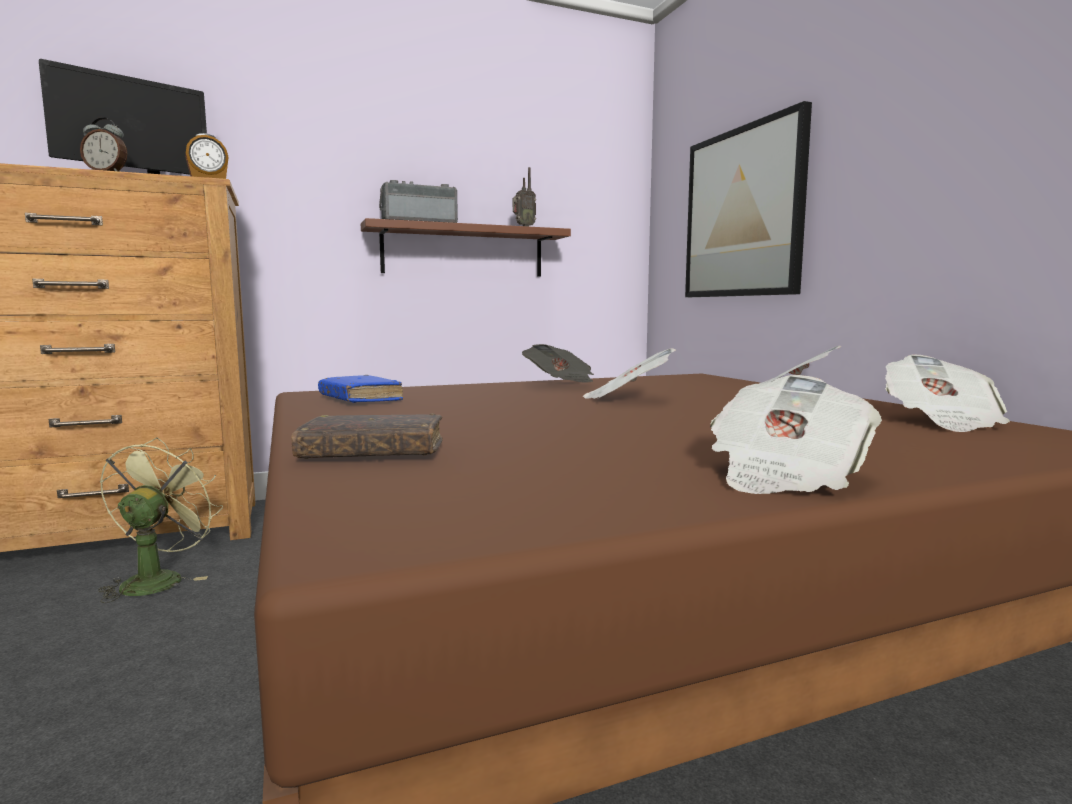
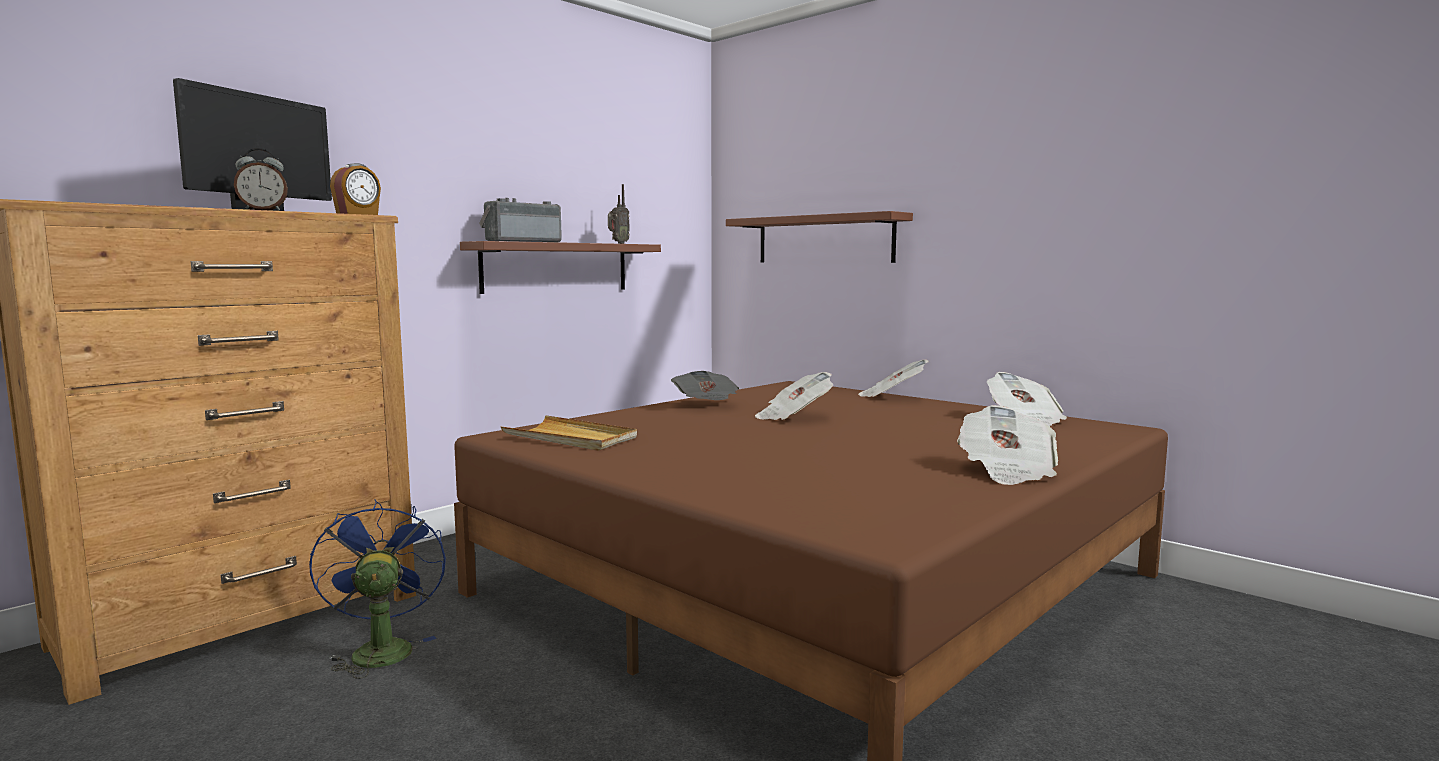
camera: 25 degrees left, 0 degrees up
green fan [98,437,223,603] -> blue fan [309,500,446,679]
brown book [291,413,443,459] -> none
blue book [318,375,403,403] -> beige tray [501,415,637,451]
picture [685,101,812,297] -> brown shelf [726,211,913,263]

